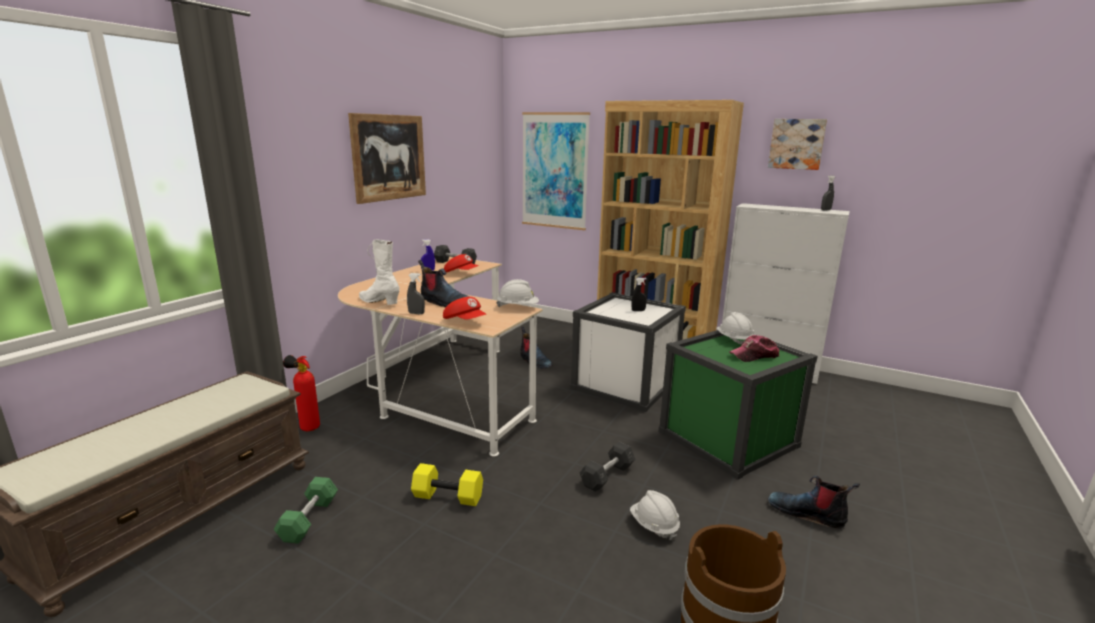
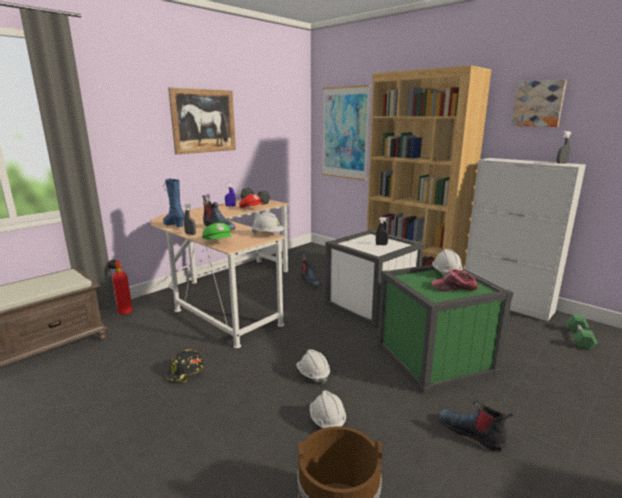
camera: 15 degrees right, 0 degrees up
green dumbbell [274,477,338,544] -> green dumbbell moved to [566,314,598,350]
white boot [359,239,399,305] -> blue boot [163,178,184,227]
yellow dumbbell [411,463,483,506] -> black hard hat [165,350,204,382]
red cap [443,297,486,319] -> green cap [202,223,232,240]
grey dumbbell [580,442,635,492] -> white hard hat [296,349,330,384]

